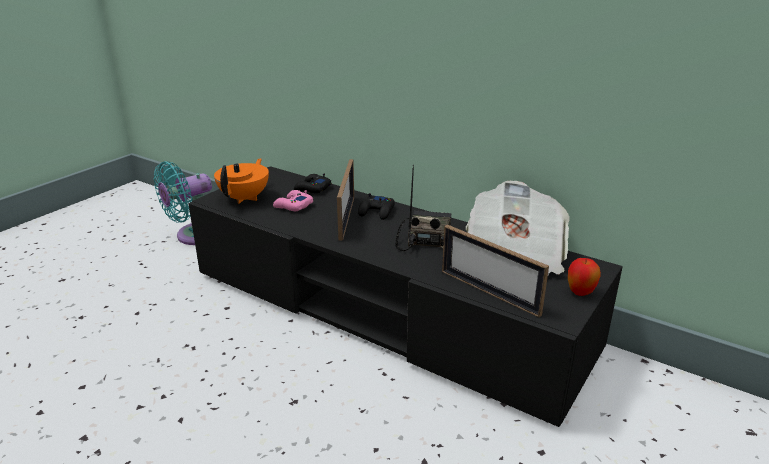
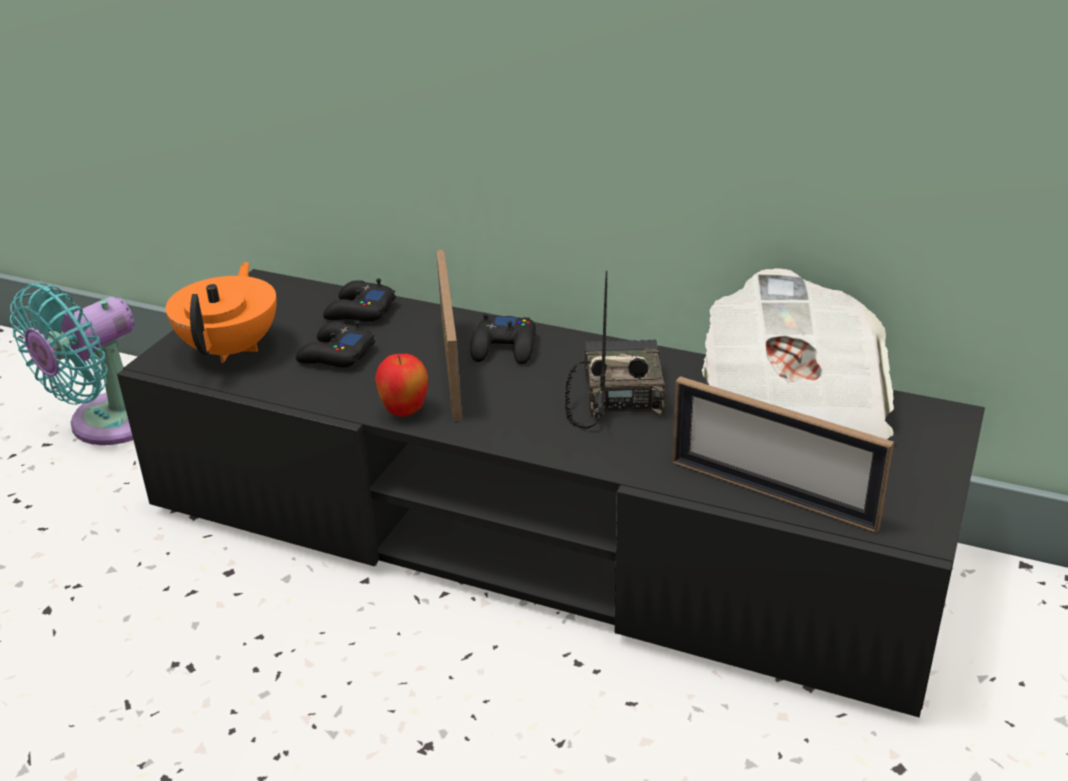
camera: 10 degrees left, 5 degrees up
pink game controller [273,190,313,211] -> black game controller [296,321,375,367]
apple [568,258,601,296] -> apple moved to [375,354,428,417]

